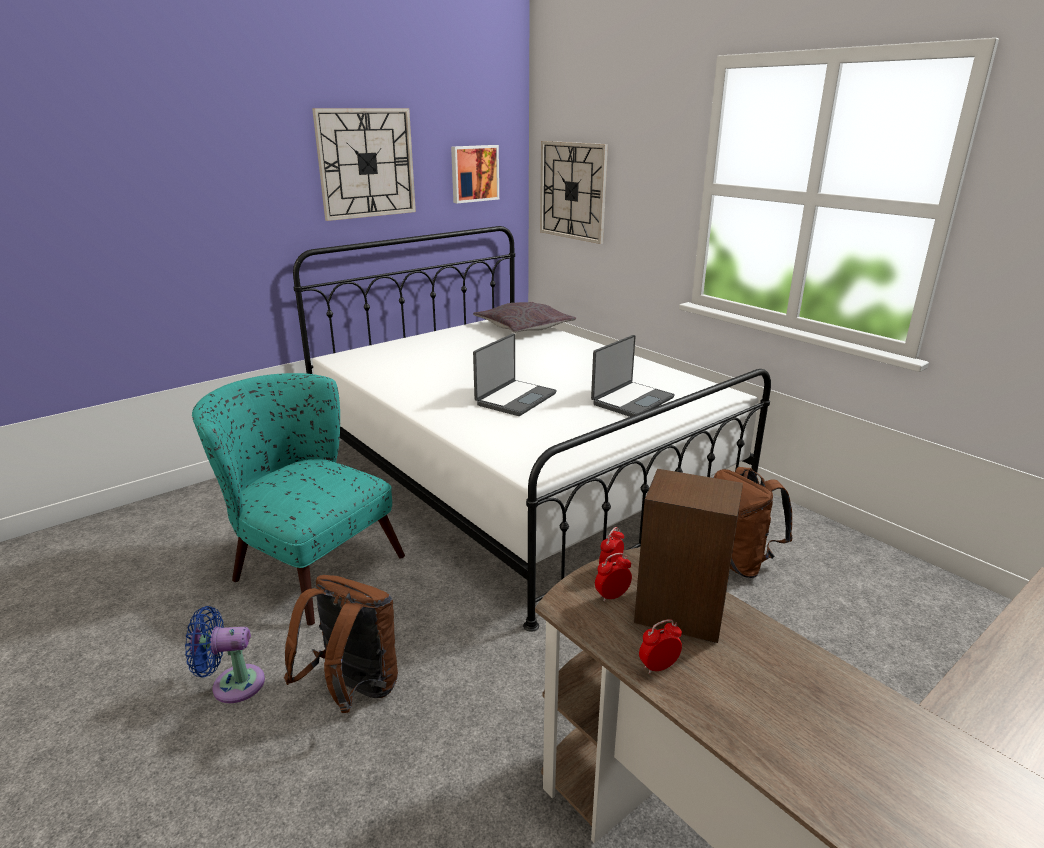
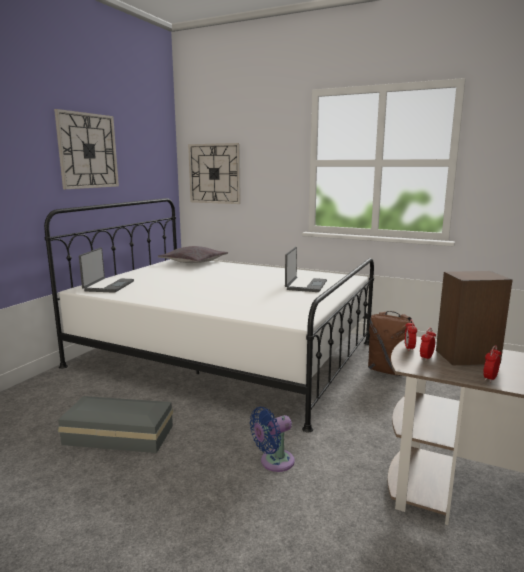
camera: 25 degrees left, 10 degrees down
blue fan [185,606,265,703] -> blue fan moved to [250,407,295,472]
turquoise armchair [192,373,405,625] -> grey storage box [58,396,173,453]
brown backpack [284,575,398,713] -> none
picture [451,145,499,203] -> none
laptop [473,333,557,416] -> laptop moved to [79,248,134,293]

